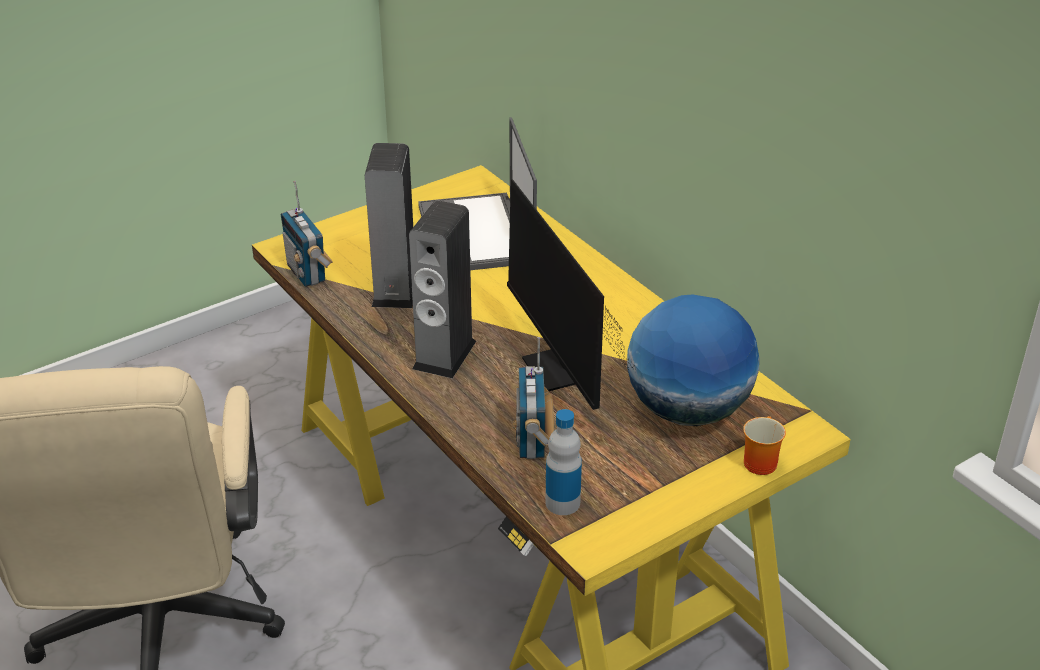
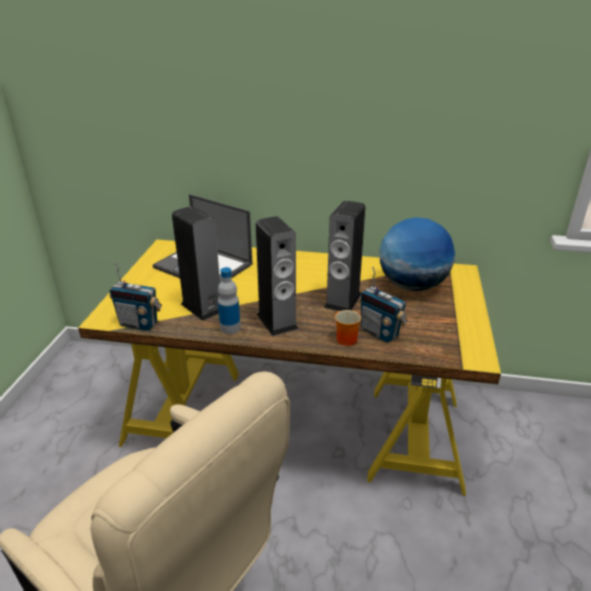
camera: 45 degrees left, 5 degrees down
monitor [507,179,636,410] -> speaker [324,200,366,311]
bottle [545,409,582,515] -> bottle moved to [218,267,241,334]
mug [743,416,786,475] -> mug moved to [335,310,361,346]

